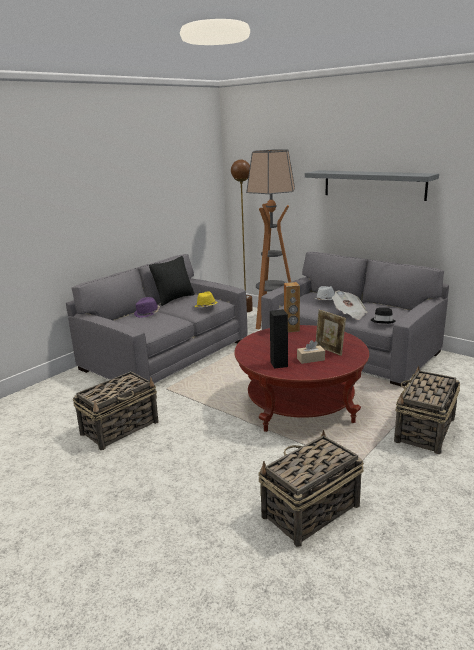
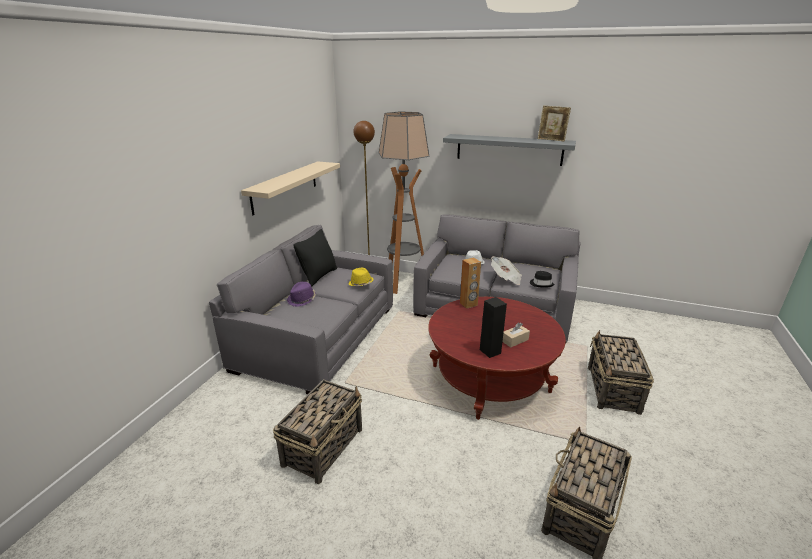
camera: 20 degrees left, 5 degrees up
picture frame [316,309,346,356] -> picture frame moved to [538,105,571,142]
none -> beige shelf [241,161,340,215]

